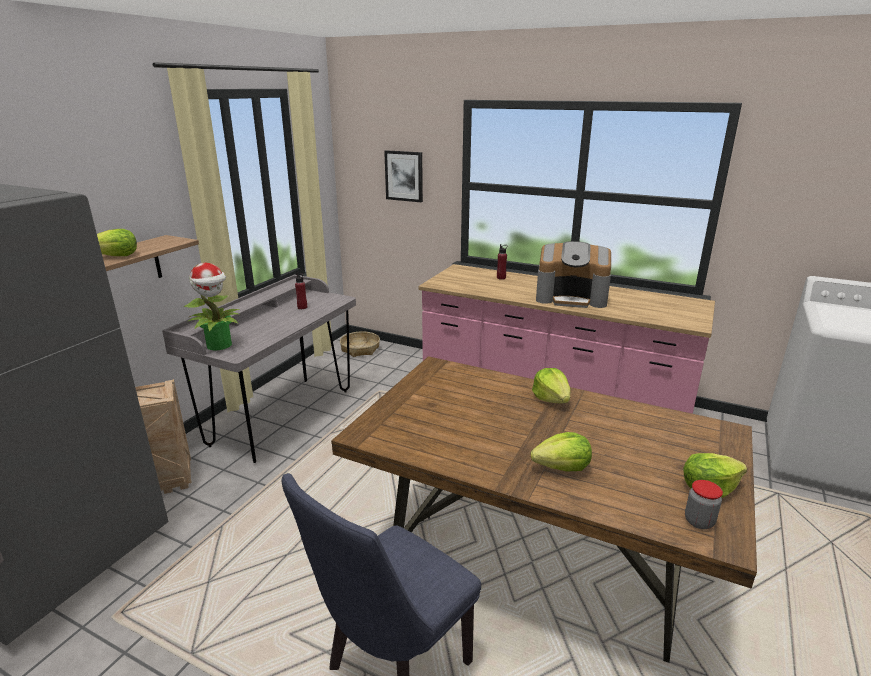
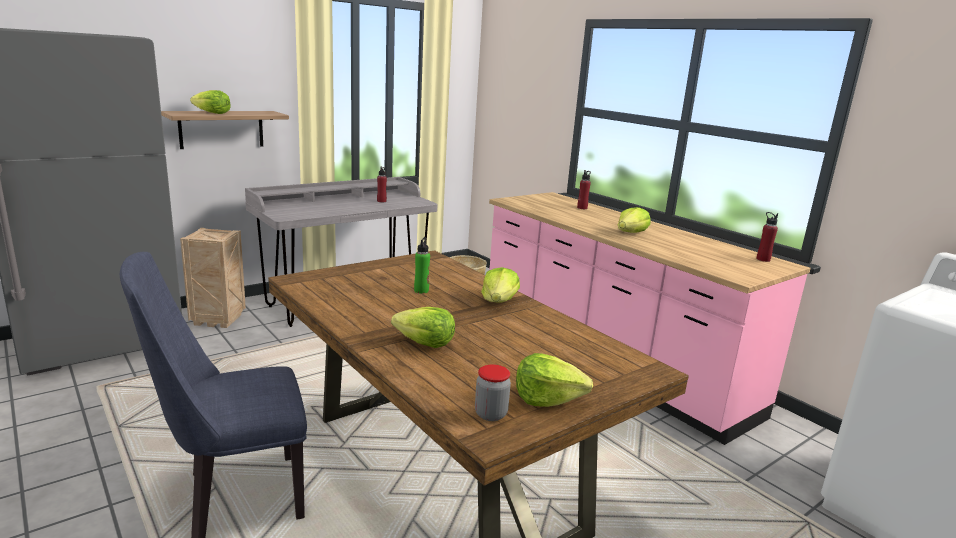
camera: 25 degrees right, 5 degrees down
potted plant [184,263,240,351] -> none
picture [384,150,423,202] -> none
coffee machine [536,241,611,308] -> lettuce [618,207,651,233]
none -> green bottle [414,237,430,294]
none -> red bottle [756,212,778,262]

